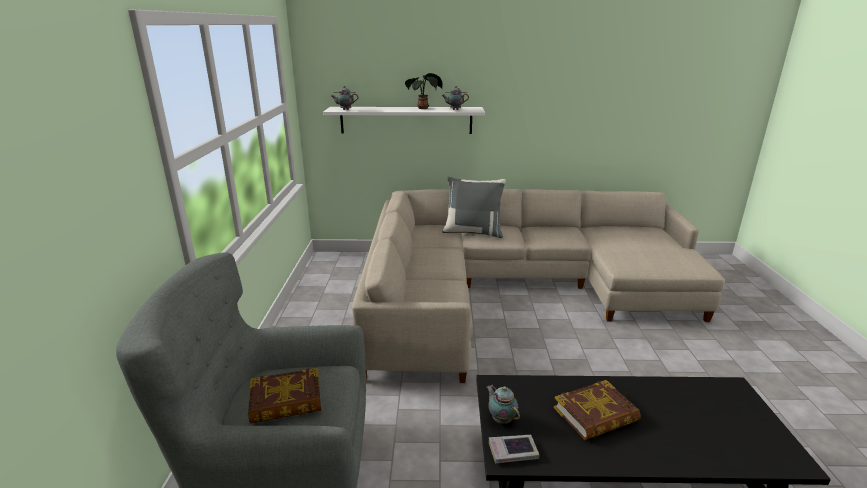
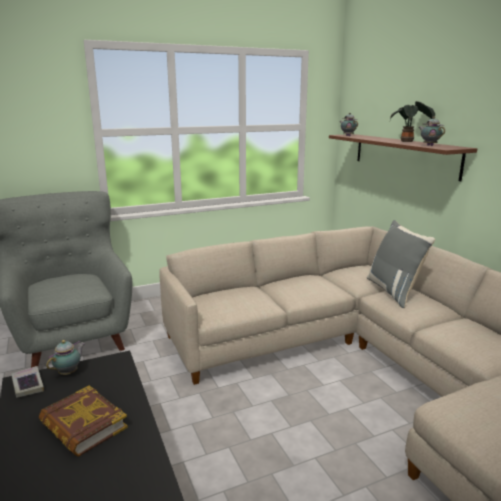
camera: 65 degrees right, 5 degrees down
book [248,368,321,423] -> none
white shelf [323,107,485,134] -> brown shelf [329,134,477,181]

